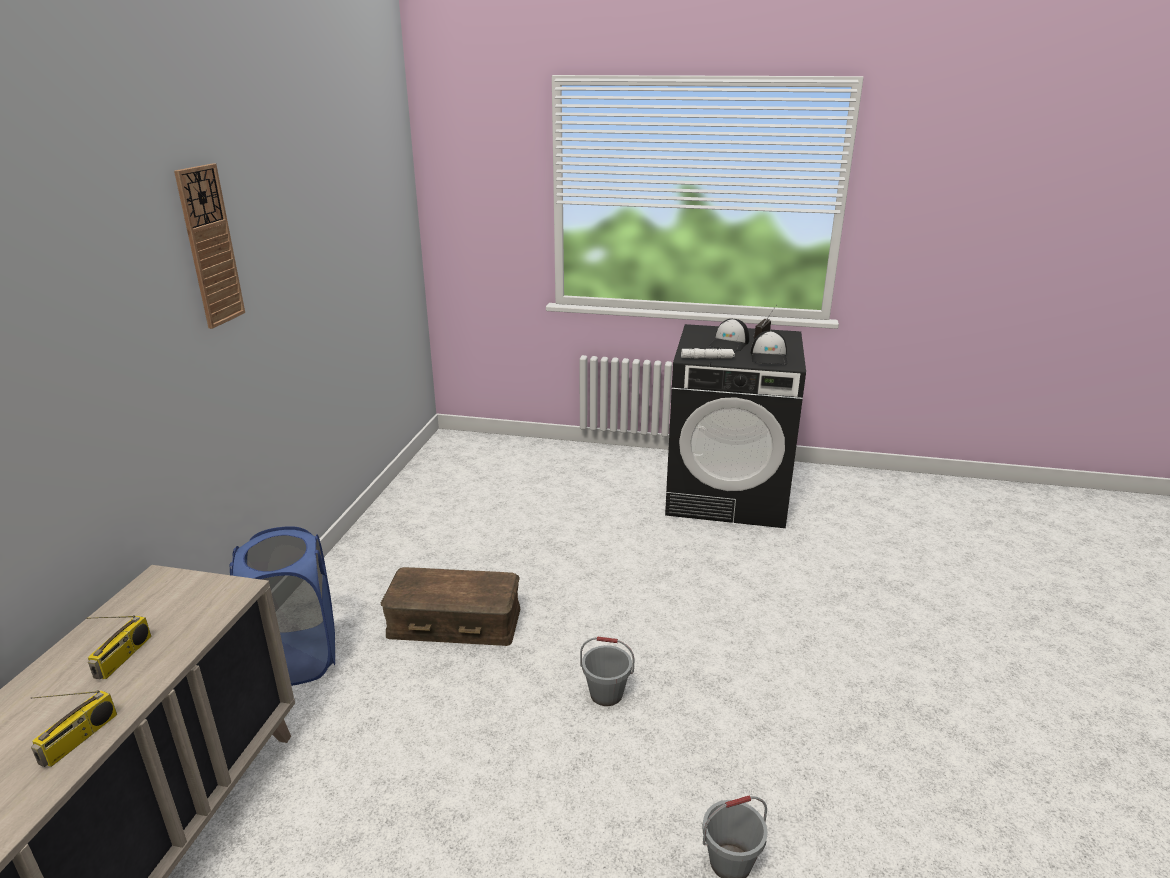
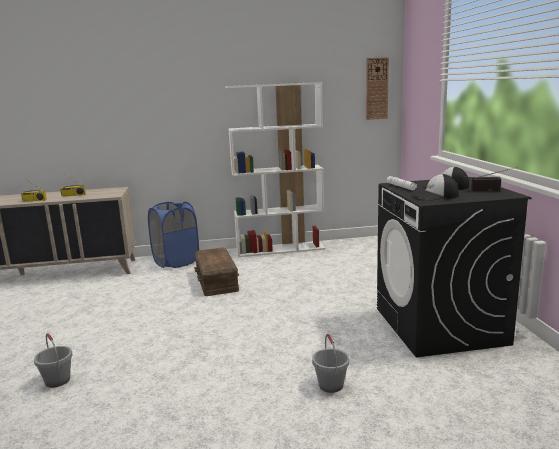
camera: 70 degrees right, 10 degrees down
wall clock [174,164,245,329] -> wall clock moved to [366,57,389,120]
grey bucket [580,636,635,706] -> grey bucket moved to [312,334,350,393]
none -> white bookcase [225,82,325,257]

